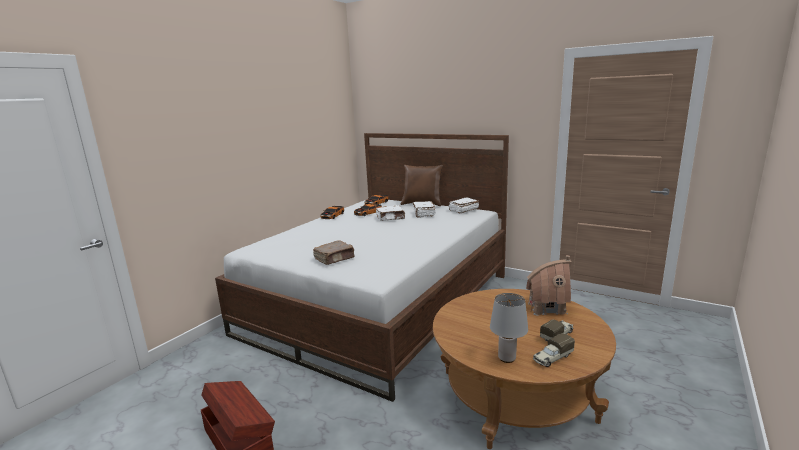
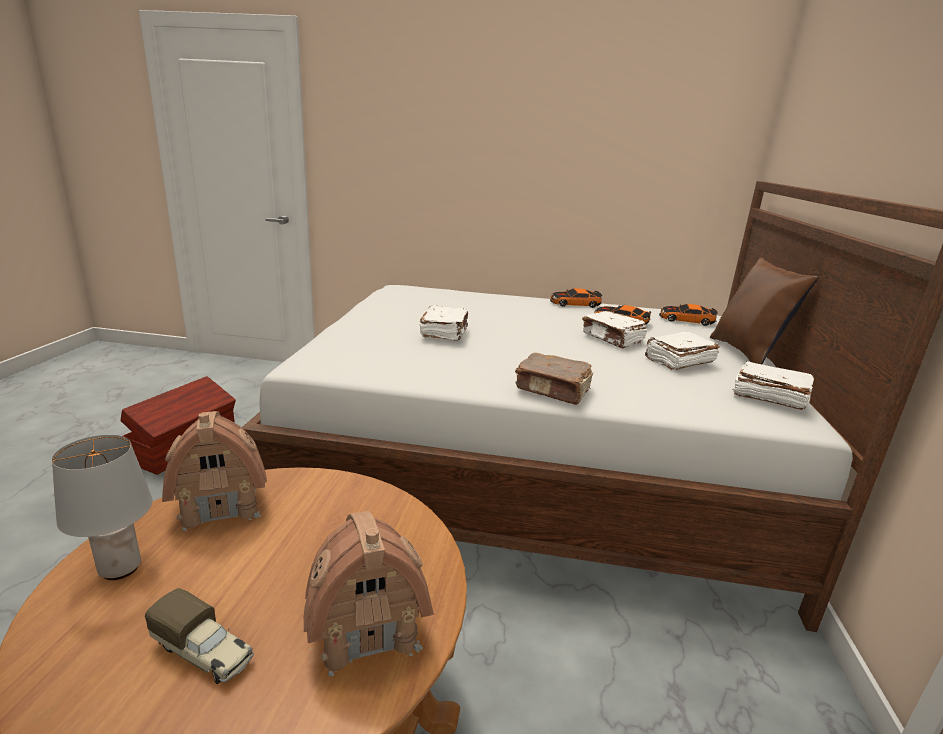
camera: 65 degrees right, 5 degrees up
brown book [313,240,355,265] -> brown book moved to [515,353,593,405]
toy truck [533,333,575,367] -> none
none -> toy house [162,411,267,531]
none -> white book [419,305,468,341]

